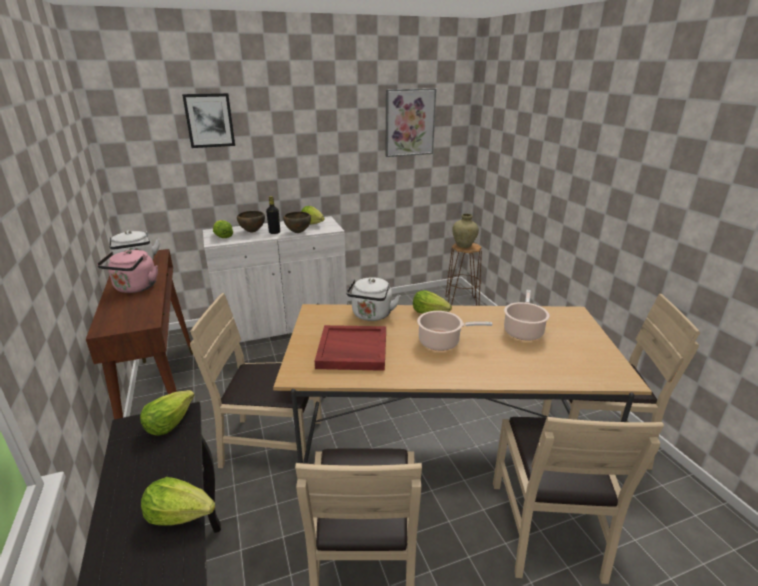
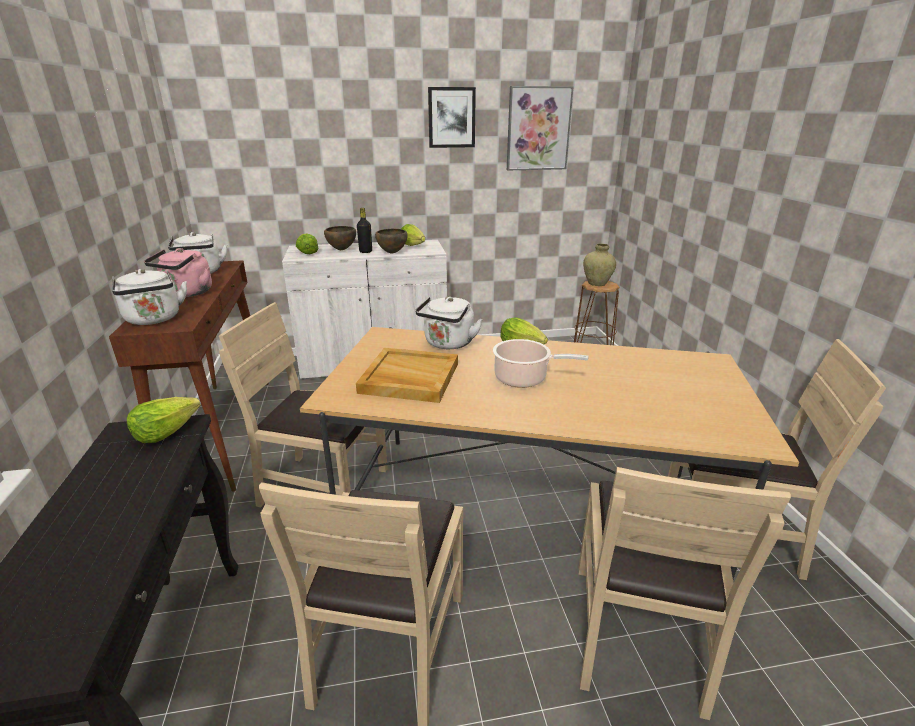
camera: 10 degrees right, 0 degrees up
lettuce [141,477,215,526] -> none
picture [182,93,235,148] -> picture moved to [428,87,476,148]
red tray [315,325,386,371] -> beige tray [356,348,458,403]
cooking pot [504,290,550,341] -> none
none -> white kettle [112,269,187,325]

